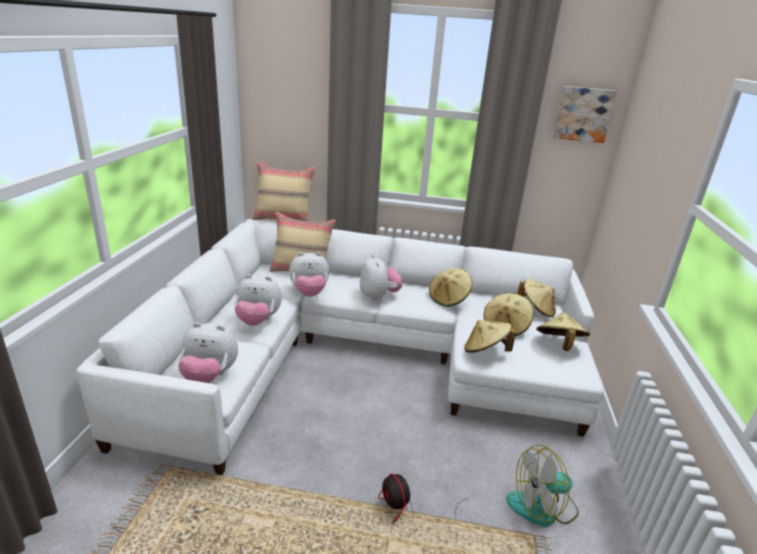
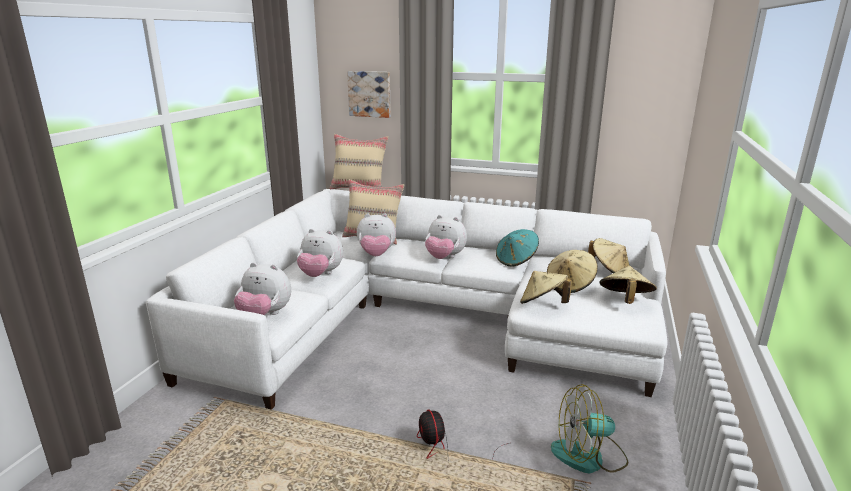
camera: 10 degrees right, 5 degrees down
plush toy [360,255,402,301] -> plush toy turned 120 degrees clockwise [425,215,467,259]
beige hat [429,268,472,307] -> turquoise hat [496,229,539,267]
picture [553,86,617,143] -> picture moved to [347,71,391,118]

